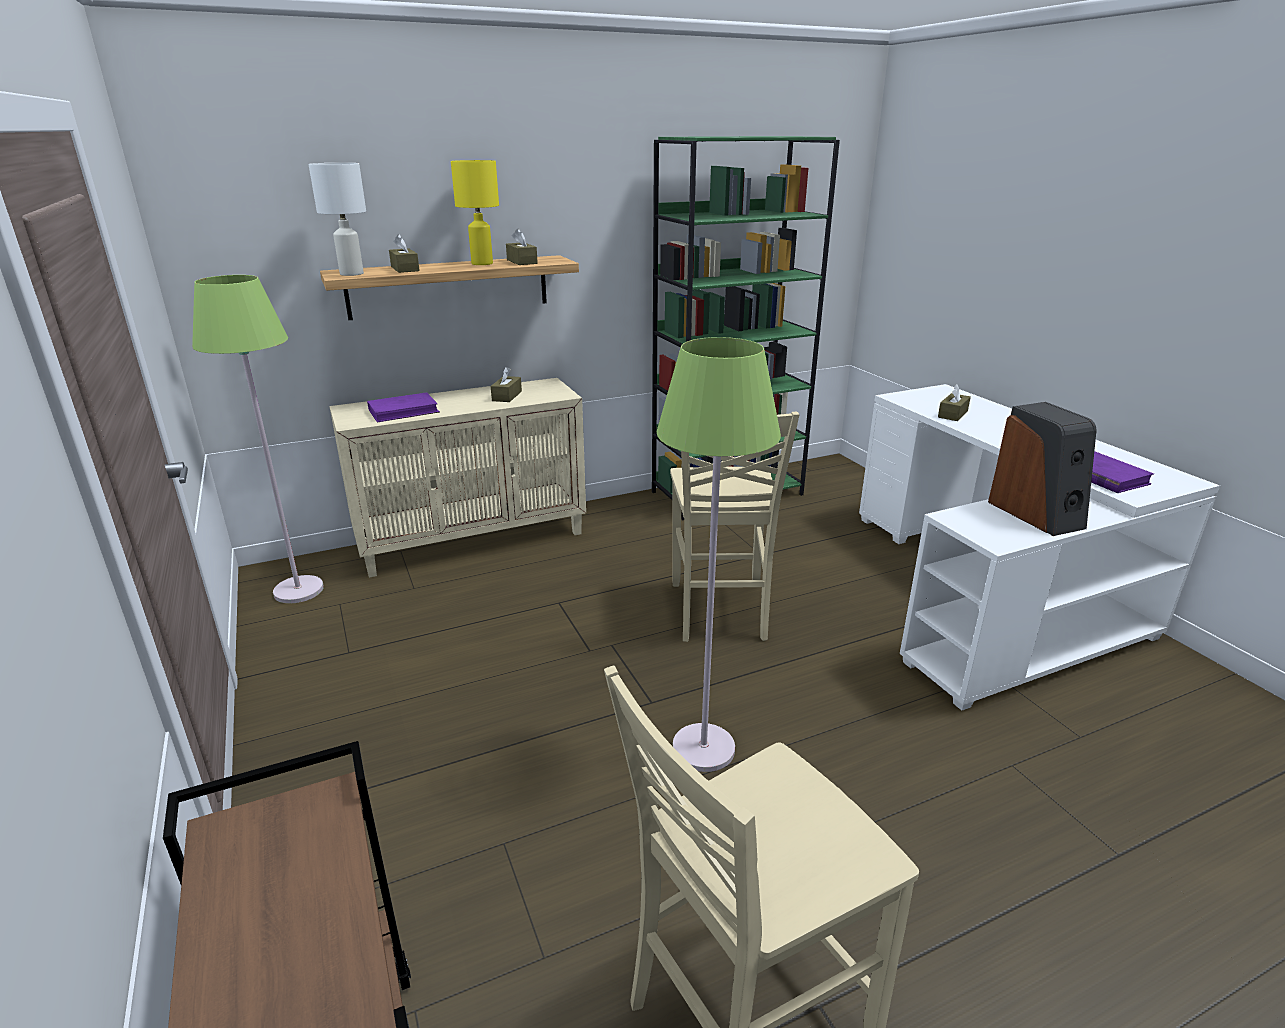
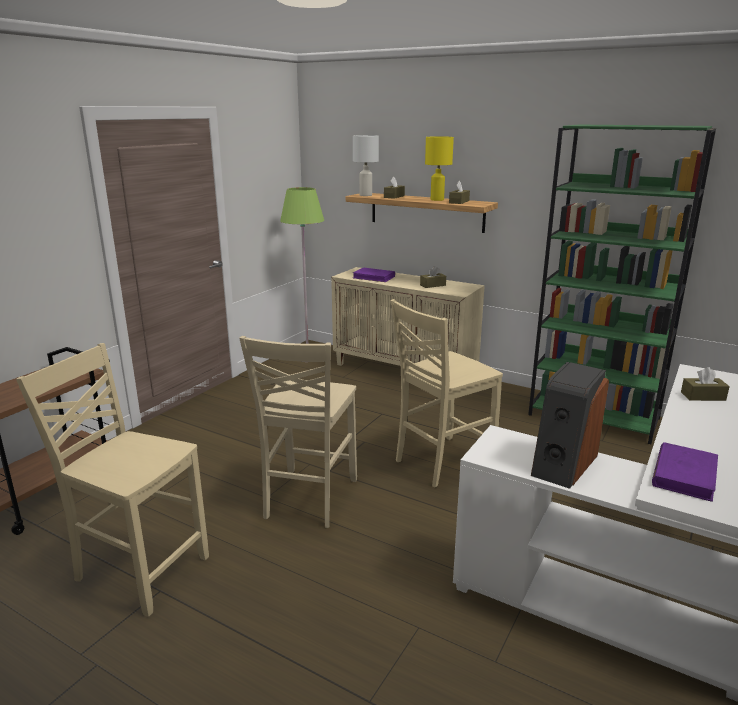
camera: 55 degrees right, 5 degrees down
green floor lamp [657,337,781,772] -> beige chair [239,336,357,528]

